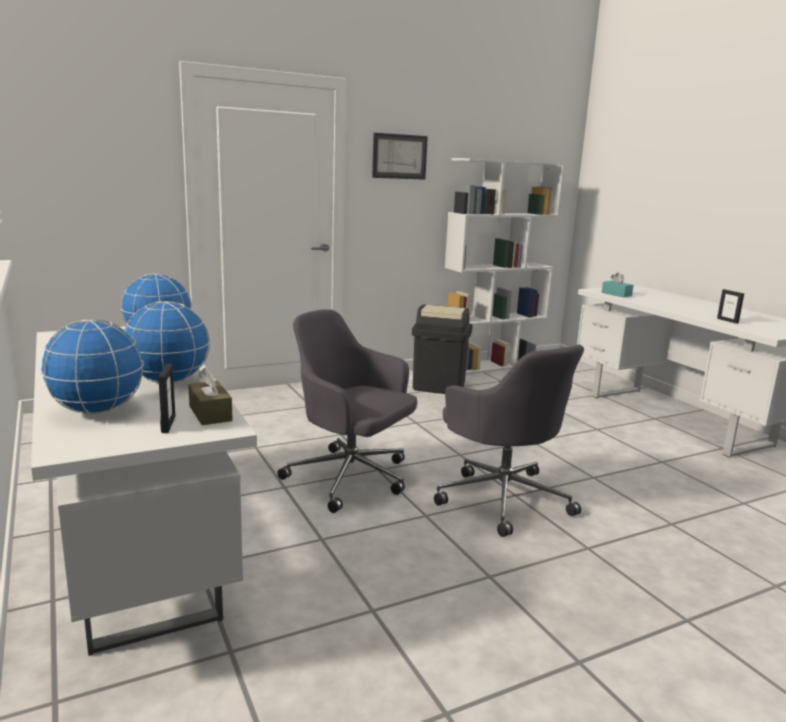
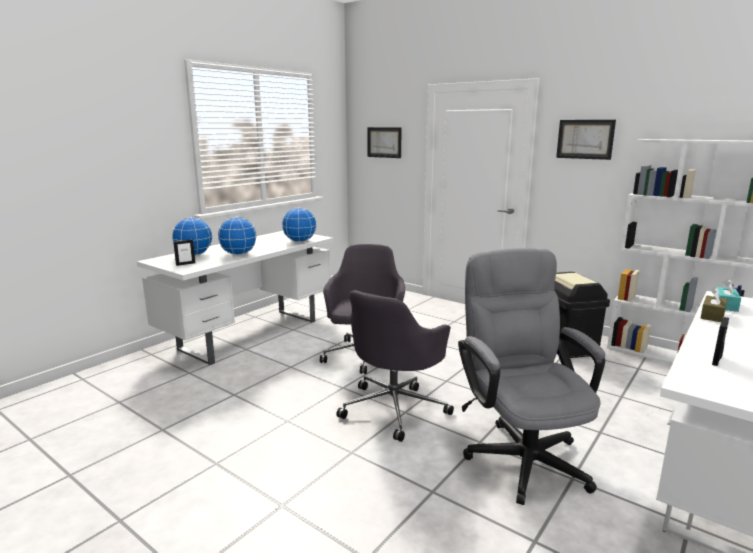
camera: 65 degrees right, 0 degrees up
brown tissue box [188,367,233,425] -> brown tissue box moved to [701,287,728,322]
none -> picture [367,127,402,158]
none -> grey office chair [458,248,605,505]

